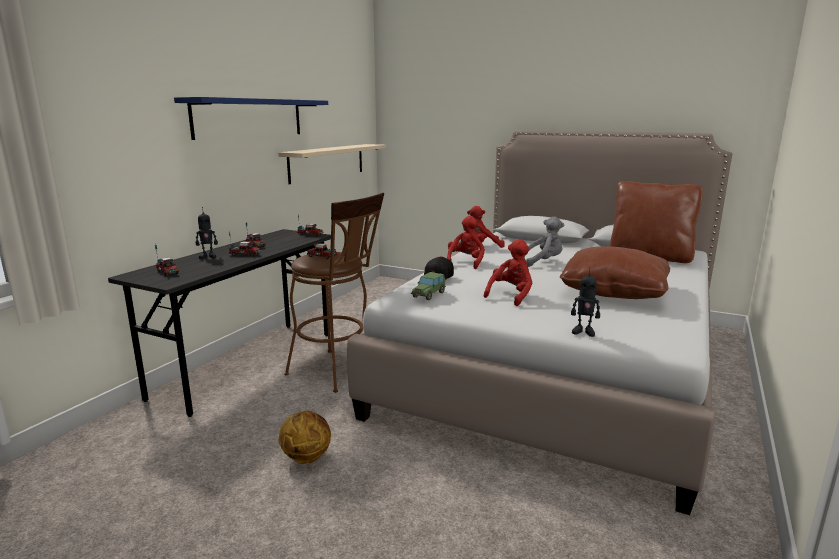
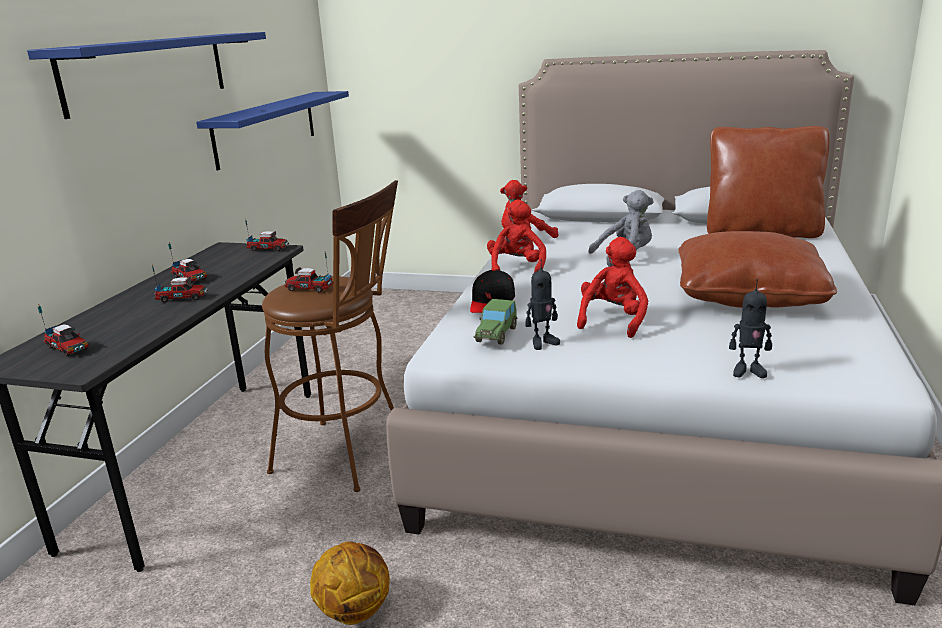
camera: 10 degrees left, 5 degrees up
toy robot [196,207,218,259] -> toy robot moved to [526,259,560,350]
beige shelf [278,144,386,184] -> blue shelf [196,91,349,170]

